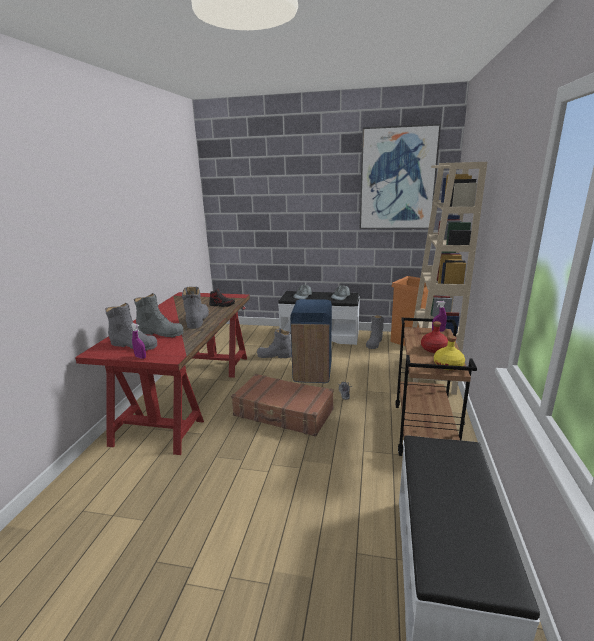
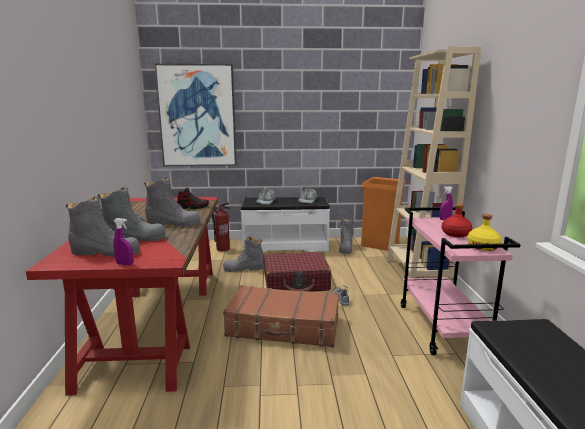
camera: 15 degrees left, 5 degrees down
grey boot [182,287,209,329] -> grey boot turned 120 degrees clockwise [144,178,200,227]
blue trash can [290,299,332,383] -> red suitcase [264,252,331,292]
picture [360,124,441,229] -> picture moved to [154,64,237,166]
brown cart [395,318,477,456] -> pink cart [401,207,521,355]
none -> fire extinguisher [212,202,230,251]

